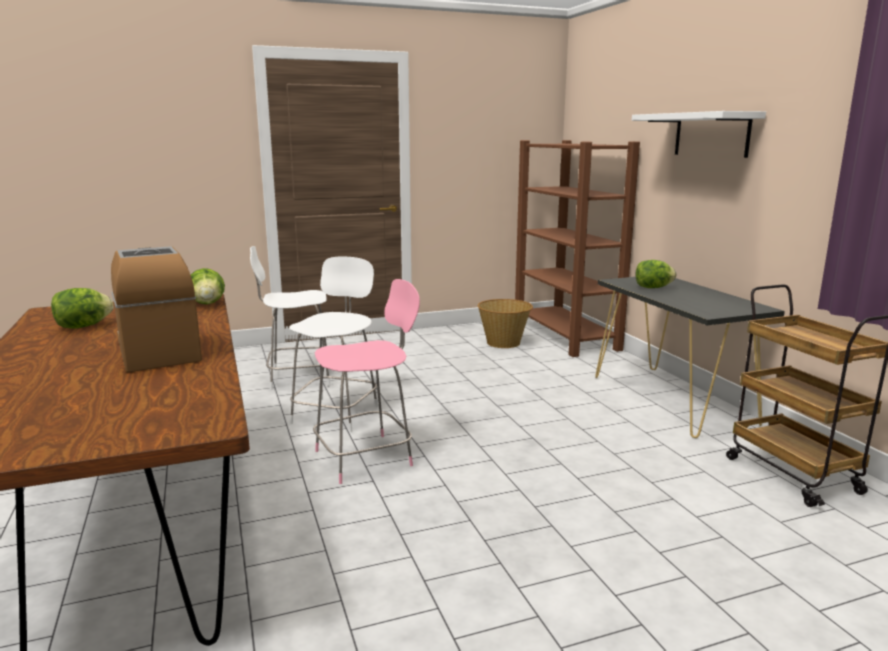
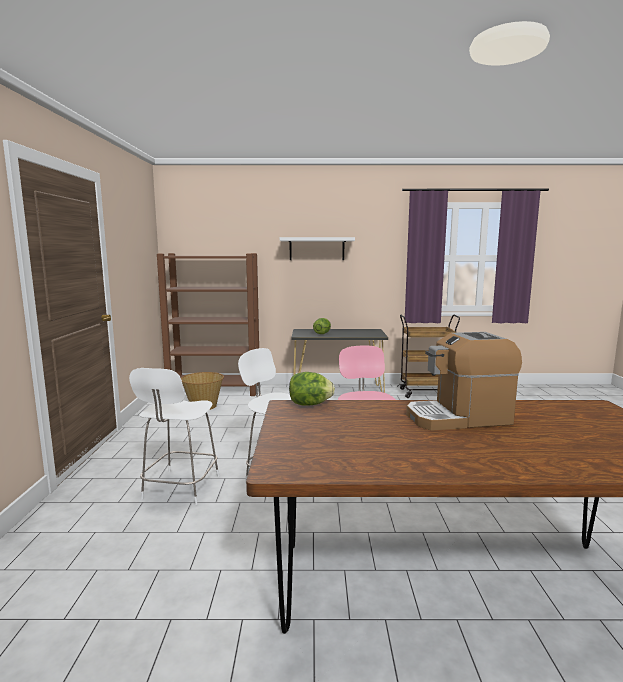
camera: 70 degrees left, 5 degrees down
lettuce [51,288,114,328] -> none

